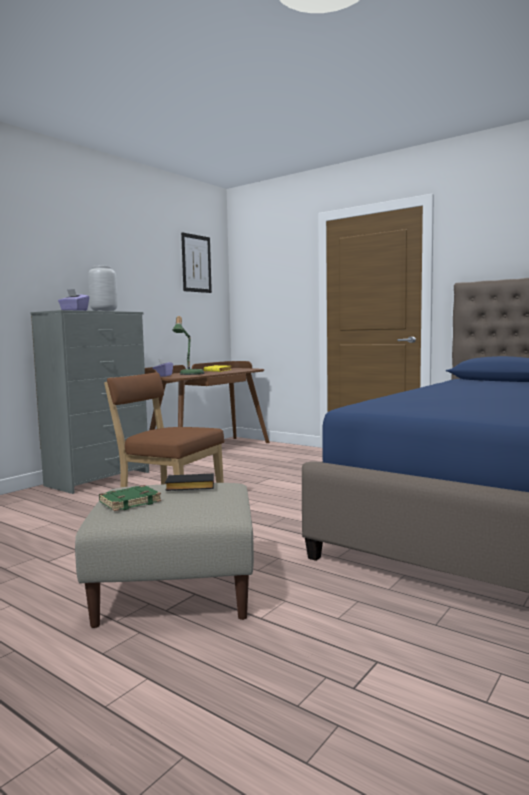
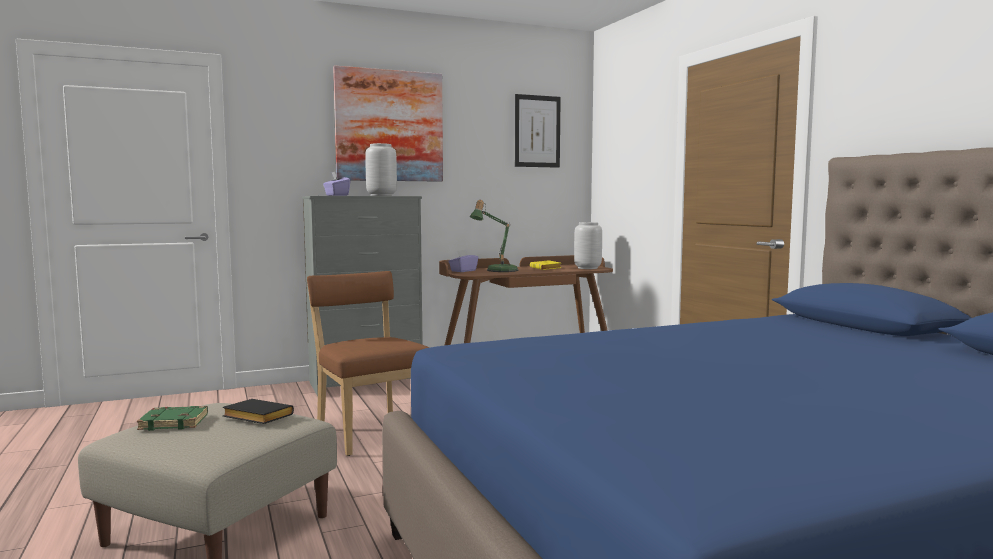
camera: 30 degrees right, 0 degrees up
none -> picture [333,65,443,182]
none -> grey vase [574,222,602,269]

